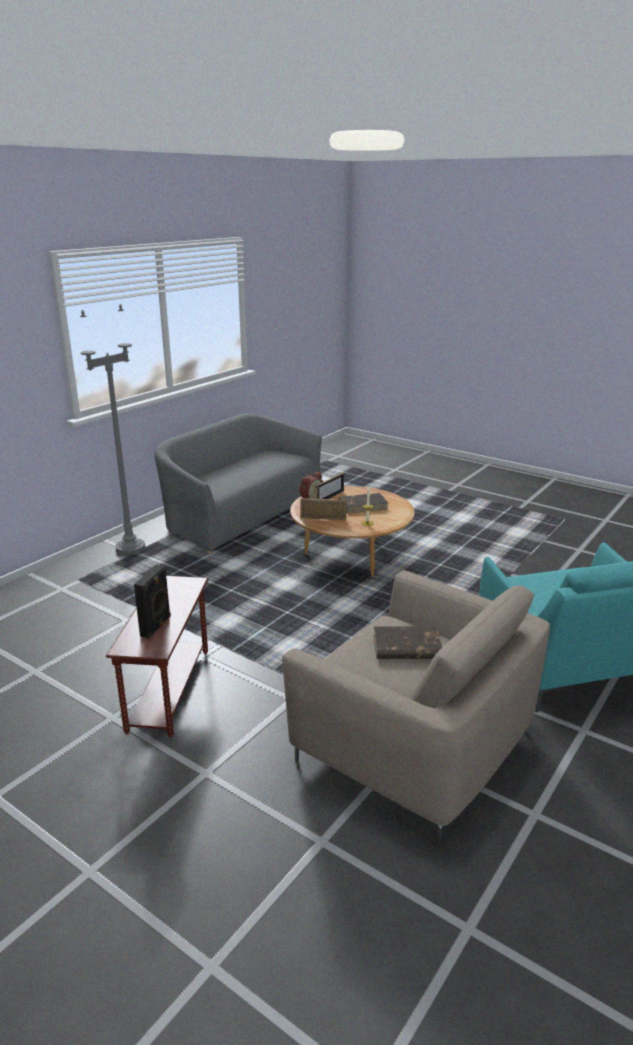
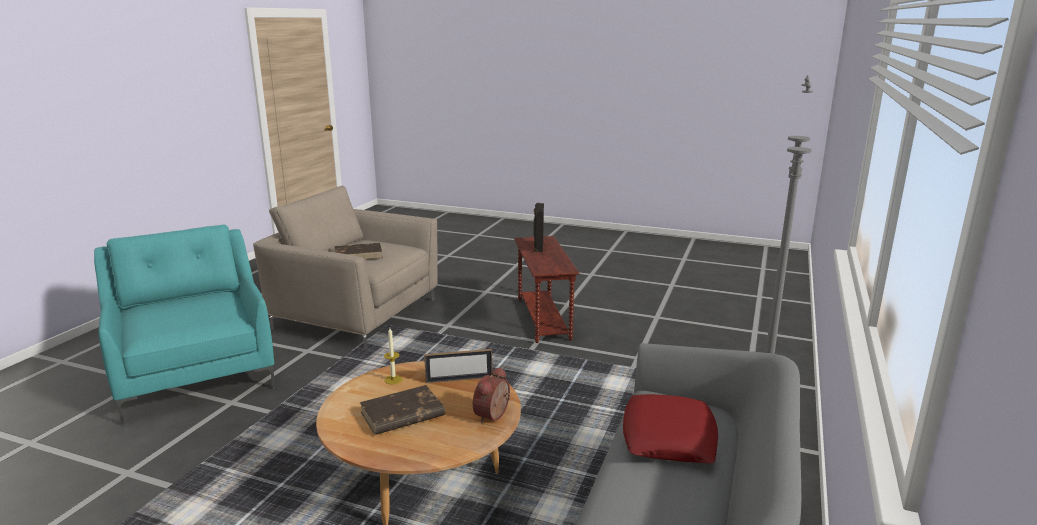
camera: 165 degrees right, 5 degrees down
picture frame [317,473,344,499] -> none
none -> red pillow [623,394,718,463]

